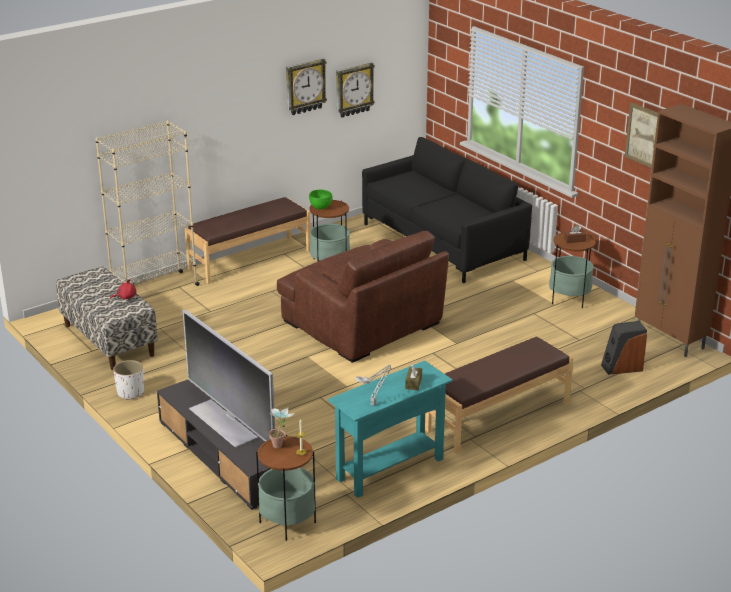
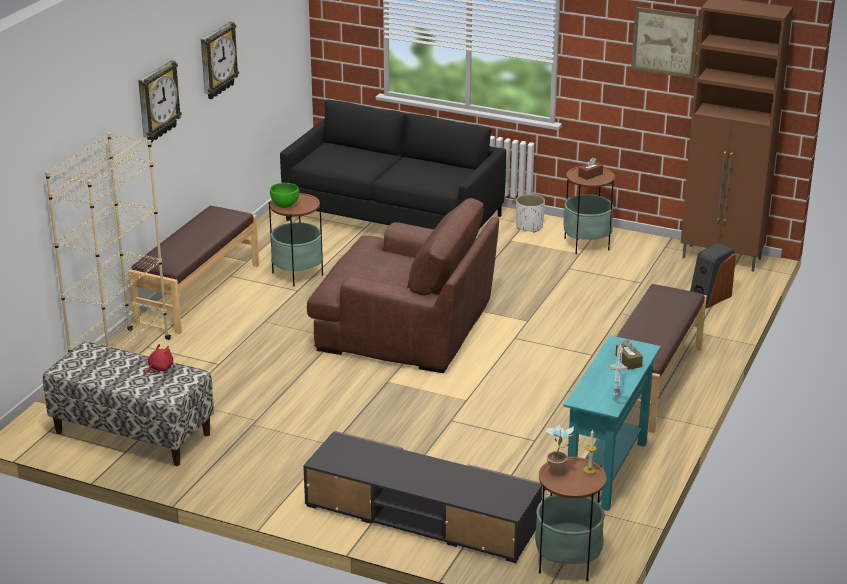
camera: 30 degrees left, 0 degrees up
white planter [113,360,144,400] -> white planter moved to [516,194,545,233]
television [182,309,275,448] -> none
wall clock [336,63,375,118] -> wall clock moved to [138,60,182,143]

